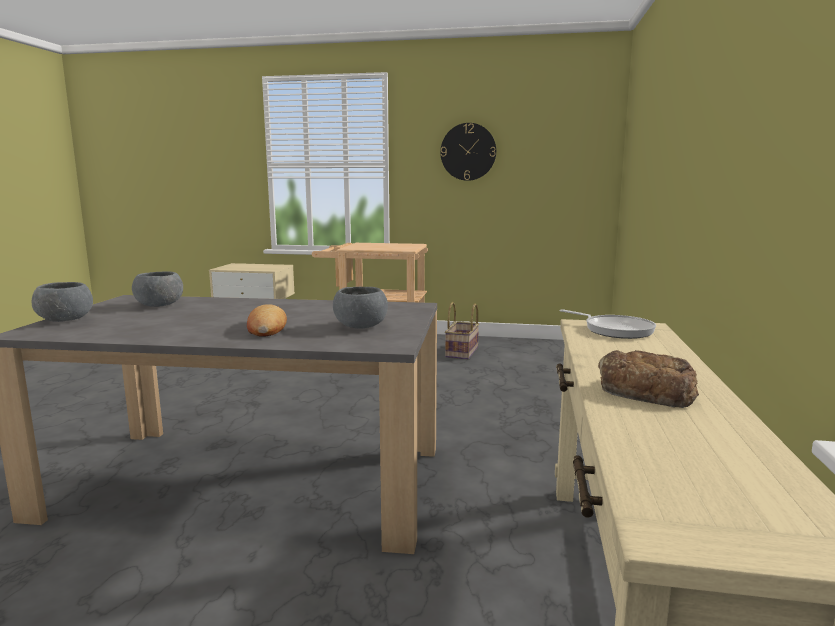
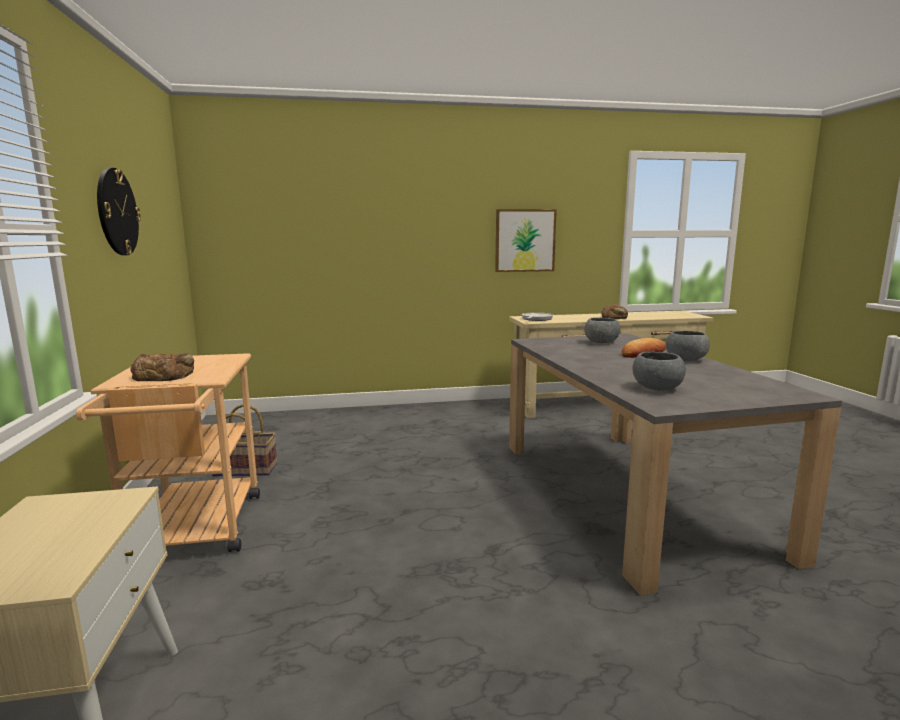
camera: 110 degrees left, 0 degrees up
grey bowl [32,282,93,322] -> grey bowl moved to [666,331,710,361]
none -> bread [130,353,194,381]
none -> picture [495,209,557,272]

